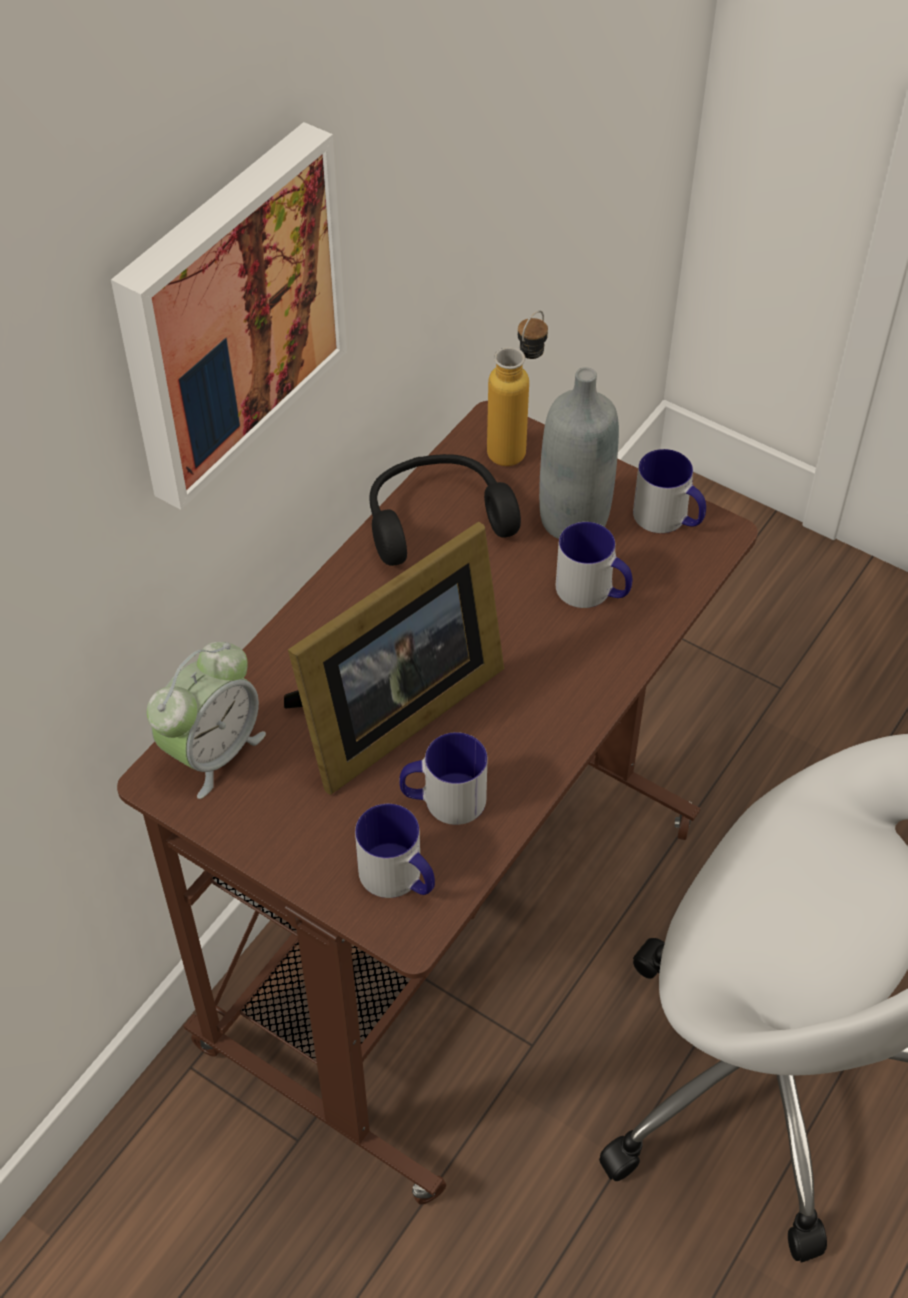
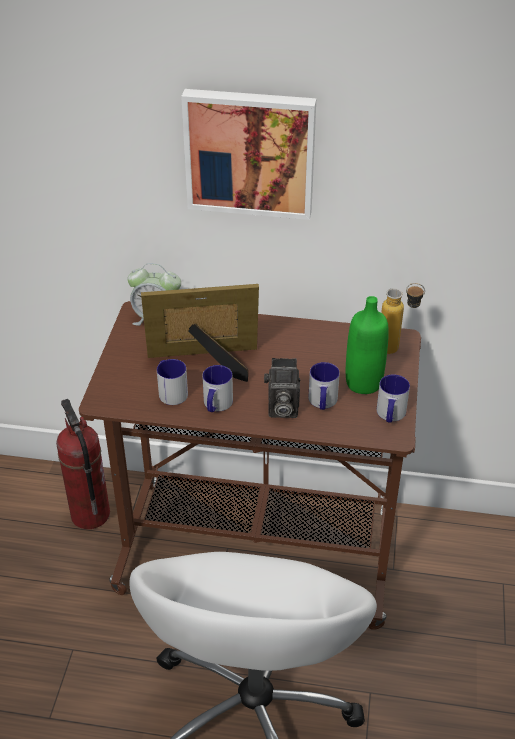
camera: 65 degrees right, 10 degrees down
picture frame [284,521,504,795] -> picture frame turned 150 degrees clockwise [141,284,259,382]
mug [355,804,435,898] -> mug moved to [202,365,233,412]
black headphones [369,454,521,566] -> none
grey bottle [539,367,619,539] -> green bottle [346,296,389,394]
none -> fire extinguisher [56,399,110,529]
none -> camera [264,358,300,418]

